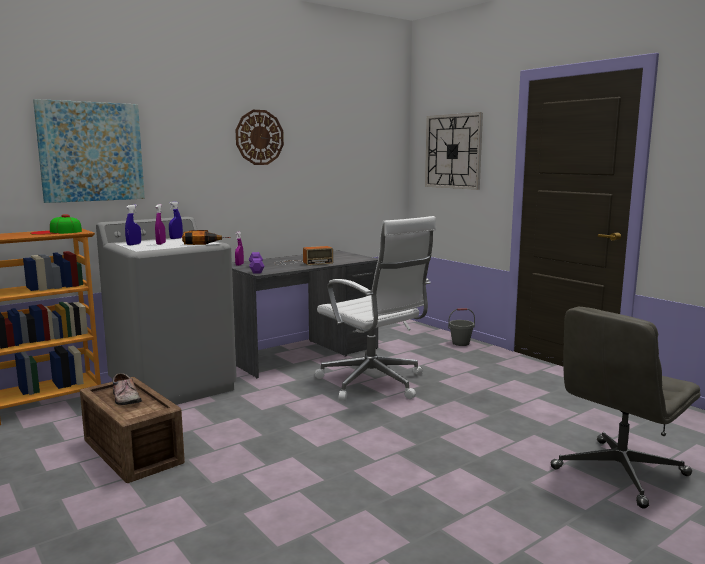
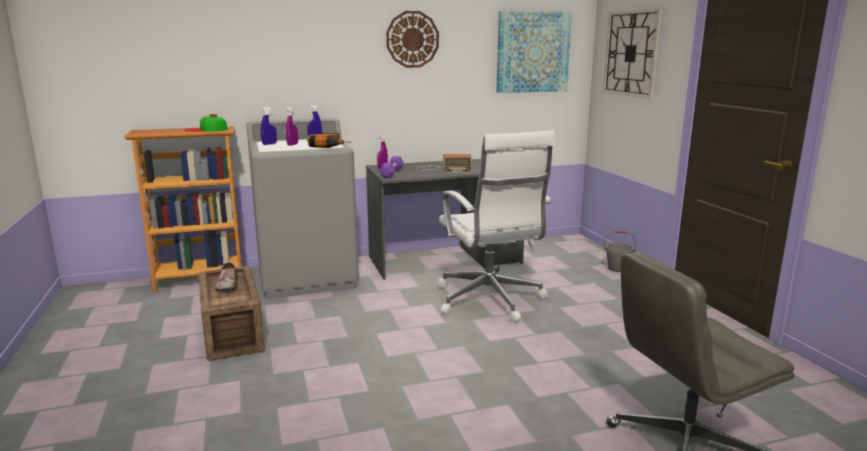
camera: 20 degrees right, 5 degrees up
picture [33,99,145,203] -> picture moved to [496,11,572,93]

